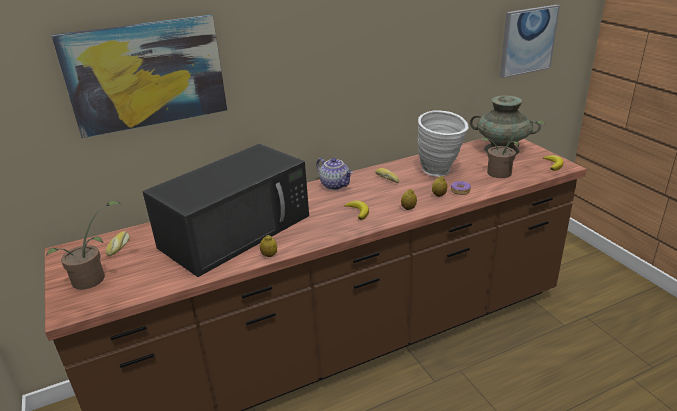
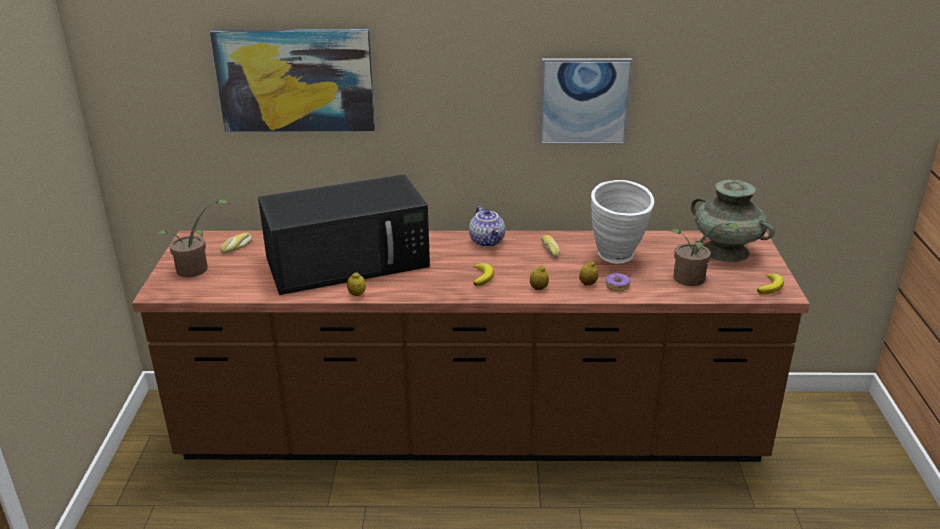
camera: 25 degrees right, 0 degrees up
picture [500,5,560,78] -> picture moved to [539,58,633,144]

